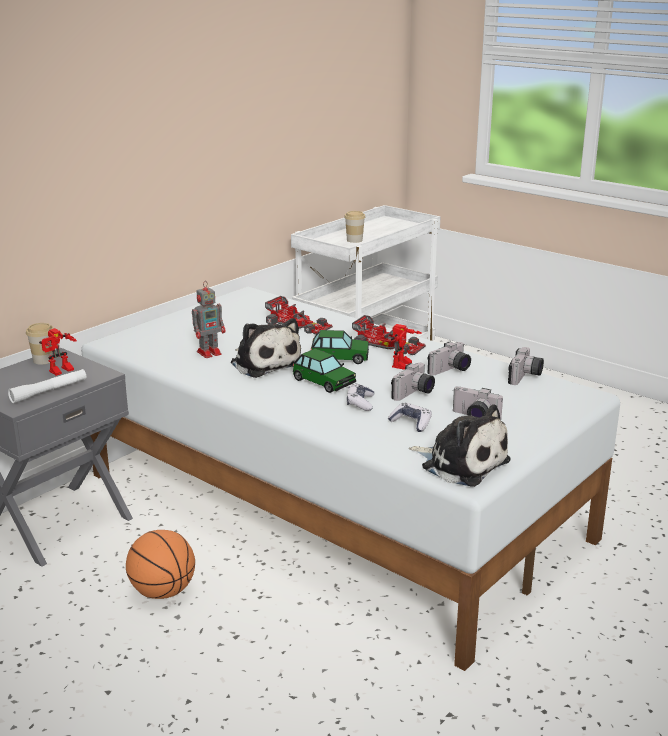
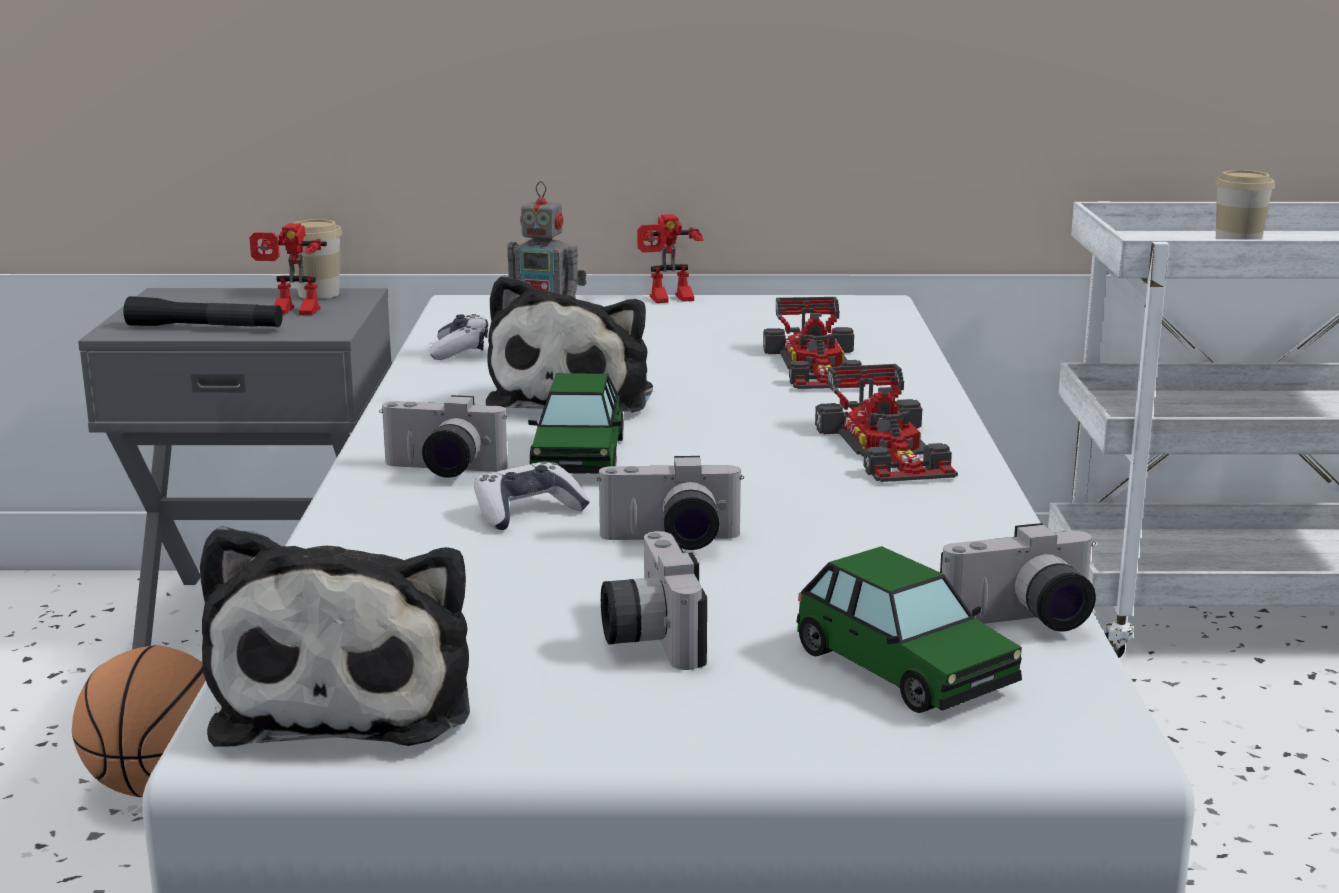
camera: 50 degrees right, 5 degrees down
white flashlight [8,369,86,403] -> black flashlight [123,296,283,327]
toy car [311,330,369,364] -> toy car moved to [796,546,1022,713]
game controller [388,403,432,432] -> game controller moved to [429,314,488,360]
toy robot [391,324,422,370] -> toy robot moved to [637,214,703,303]
camera [428,342,471,375] -> camera moved to [379,395,508,478]

